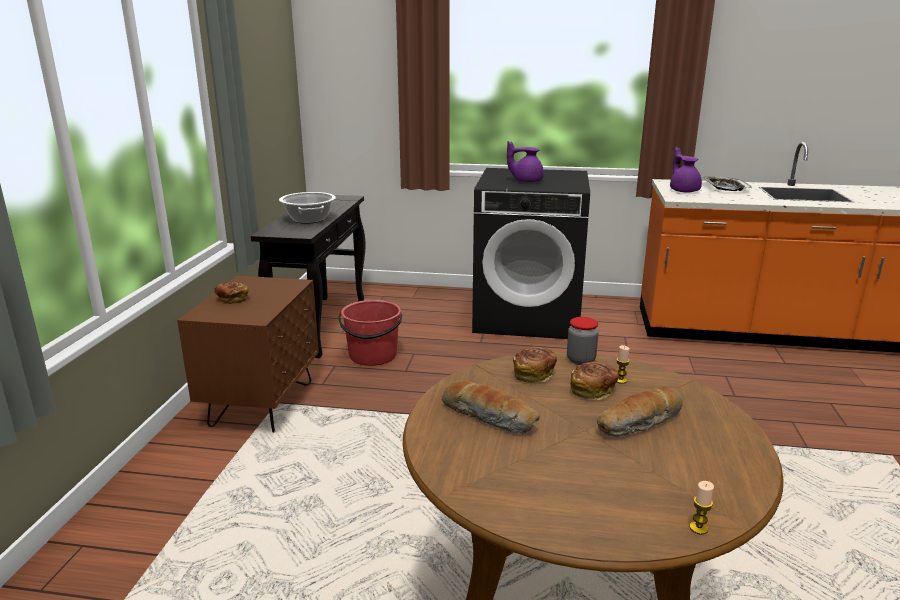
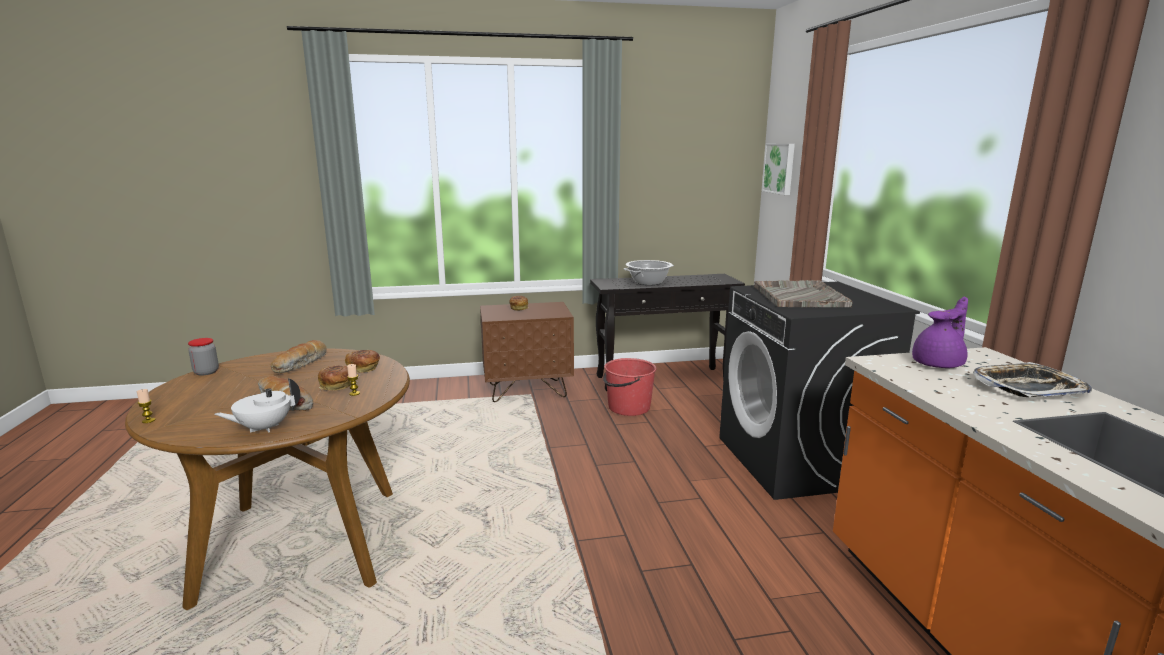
camera: 70 degrees right, 5 degrees down
purple teapot [507,141,544,182] -> grey tray [754,280,853,307]
jar [567,317,599,365] -> jar moved to [188,338,219,375]
none -> white teapot [214,378,300,433]
none -> picture [762,144,795,195]

